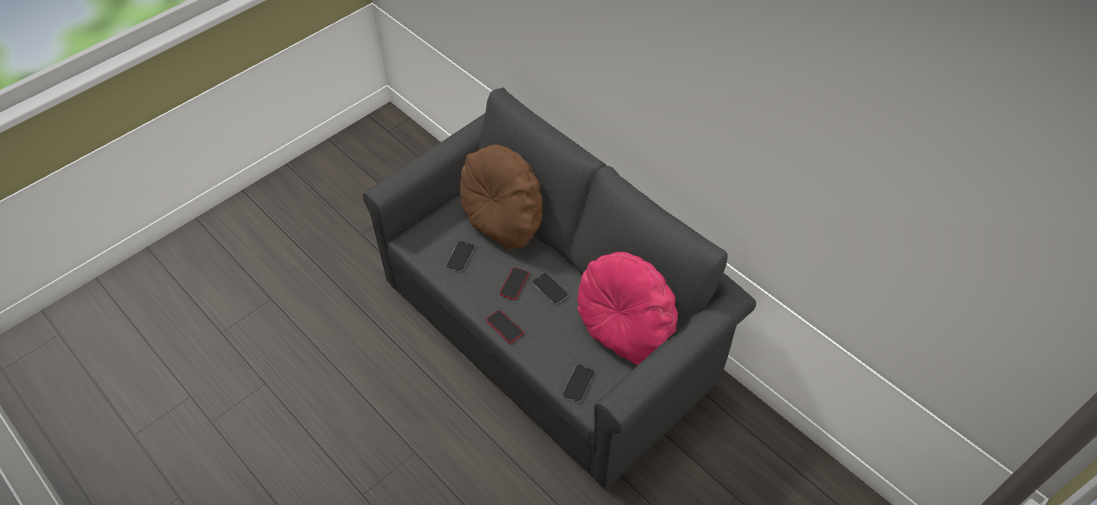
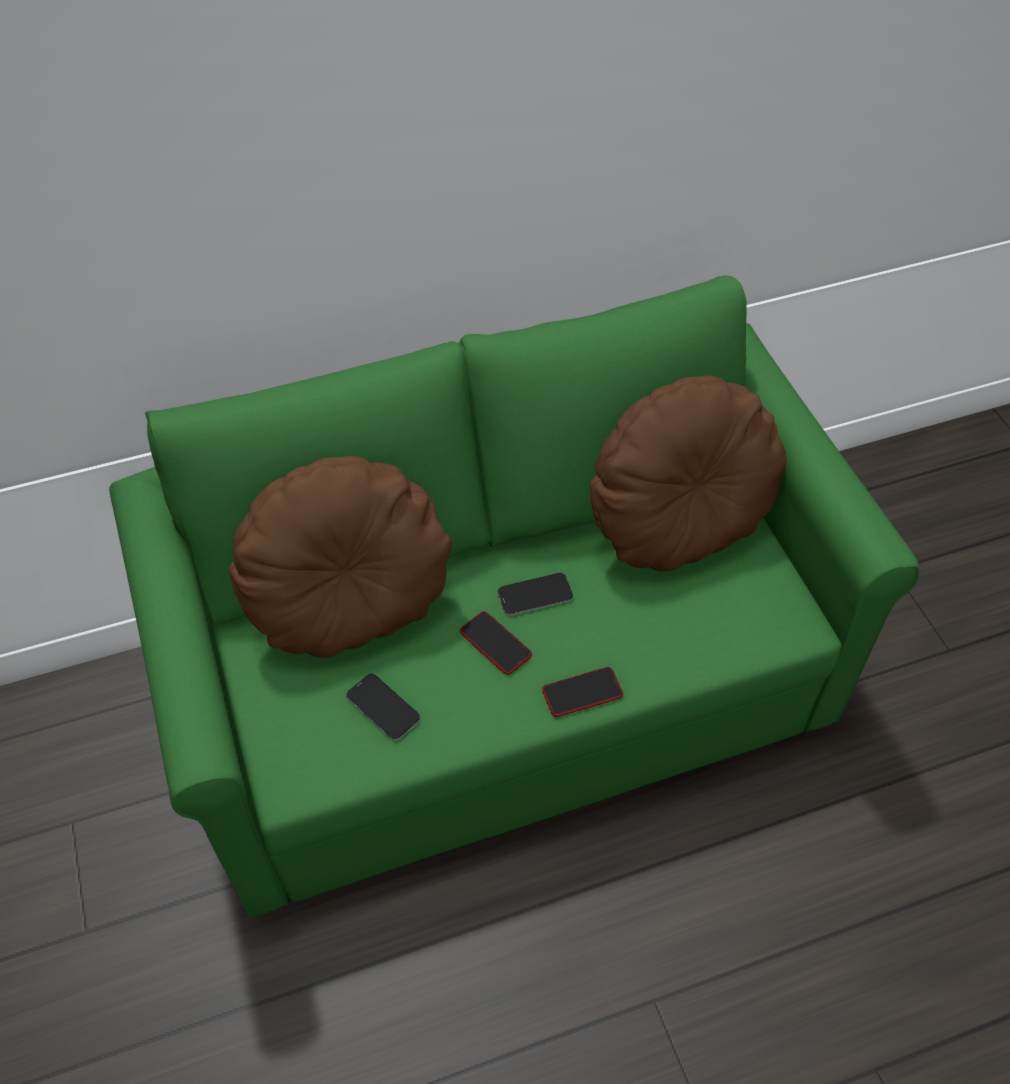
camera: 65 degrees left, 0 degrees up
grey sofa [363,87,756,490] -> green sofa [109,275,920,918]
phone [563,364,594,402] -> none
pink pillow [578,252,678,365] -> brown pillow [590,375,787,572]

